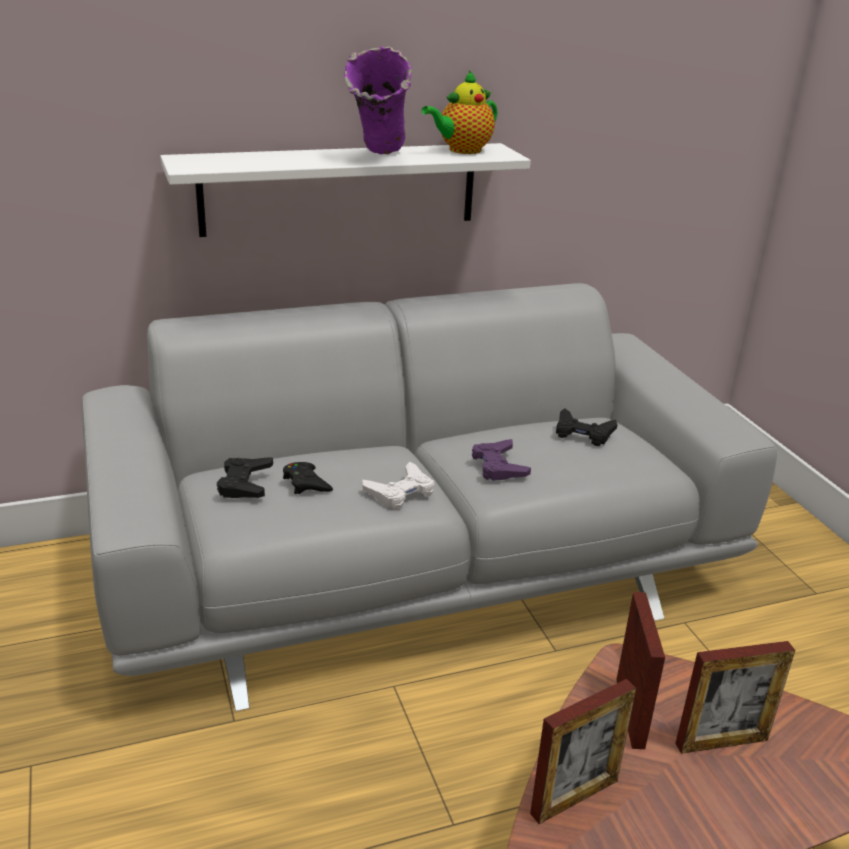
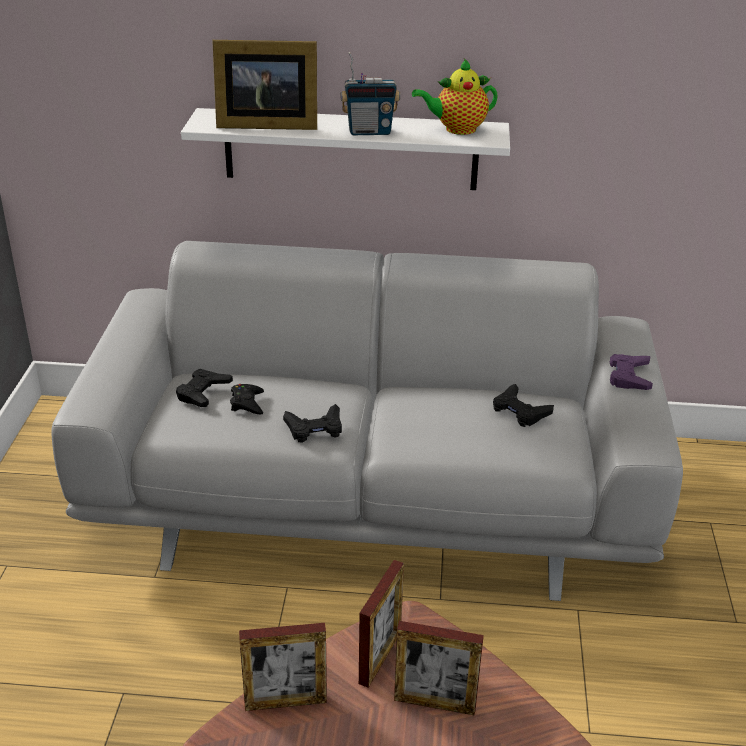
camera: 25 degrees right, 5 degrees up
purple vase [344,46,412,154] -> radio [341,52,400,135]
white game controller [362,462,435,510] -> black game controller [283,404,342,443]
purple game controller [472,439,531,481] -> purple game controller moved to [610,354,653,390]
none -> picture frame [212,40,317,130]

